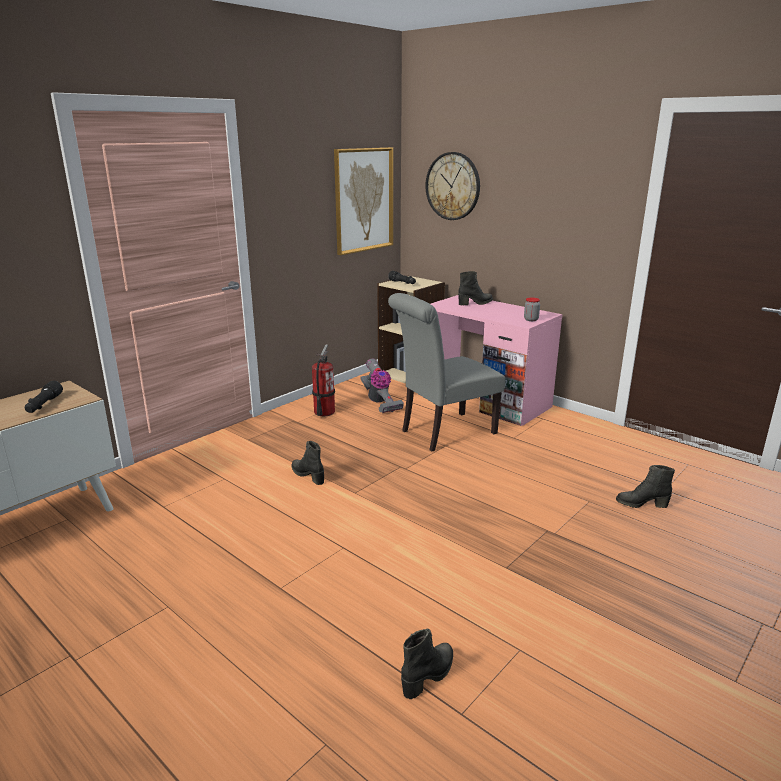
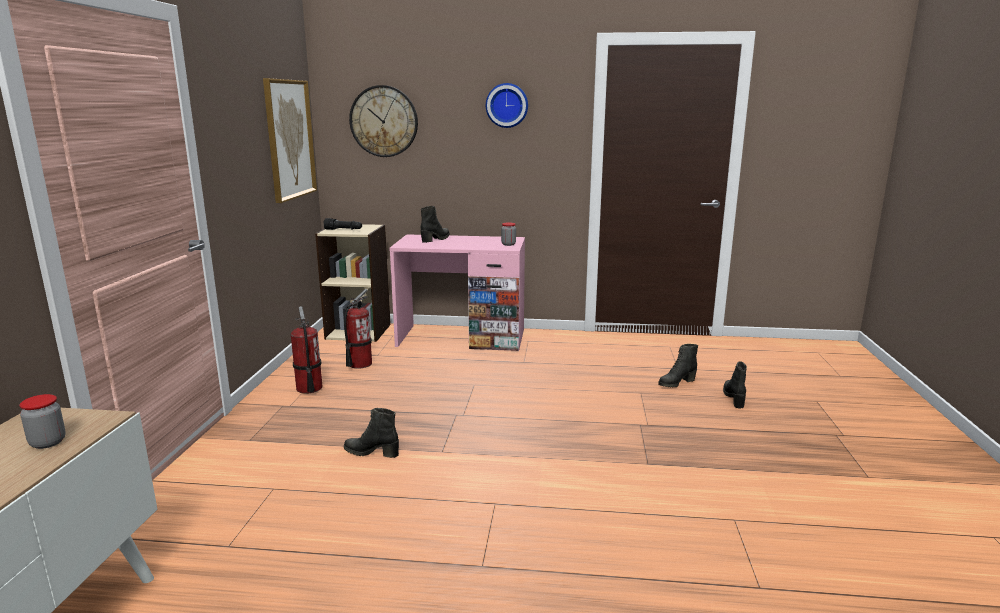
camera: 35 degrees left, 5 degrees down
black flashlight [25,381,63,413] -> jar [19,394,66,449]
vacuum cleaner [360,358,404,413] -> fire extinguisher [344,289,372,369]
grey chair [388,293,506,452] -> none
black boot [401,629,453,699] -> black boot moved to [723,361,747,409]
none -> wall clock [486,83,528,128]

